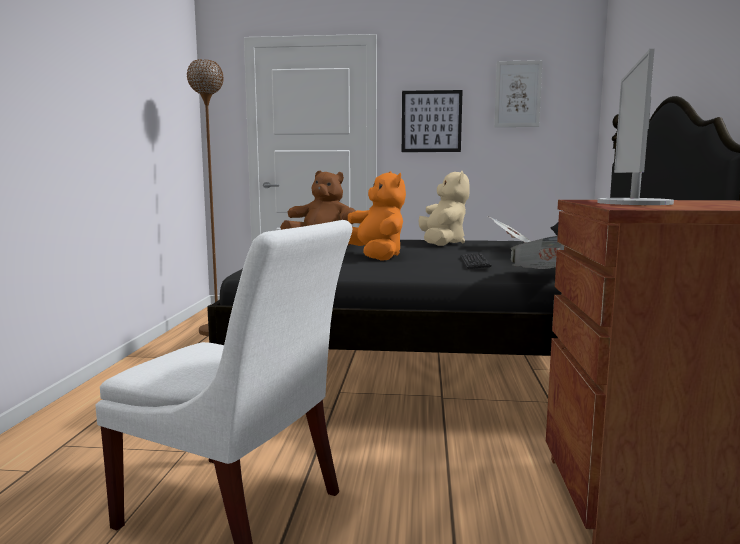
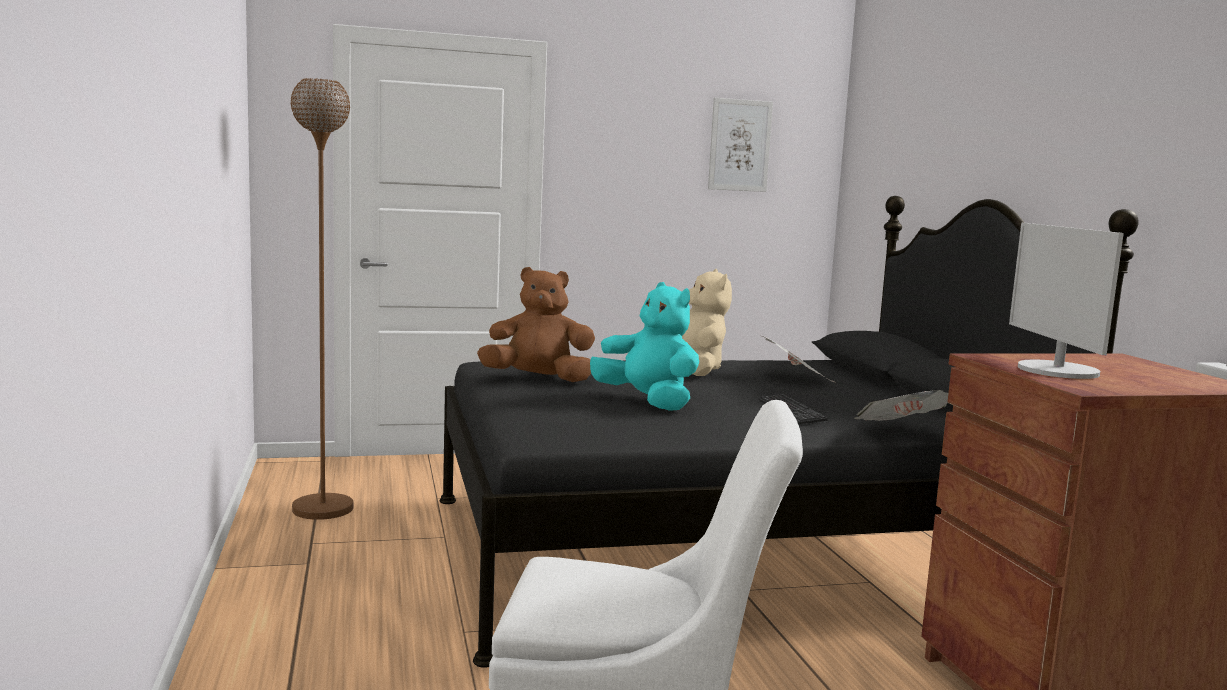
camera: 20 degrees left, 0 degrees up
orange plush toy [348,171,406,261] -> turquoise plush toy [590,282,699,411]
picture [402,90,463,152] -> none

